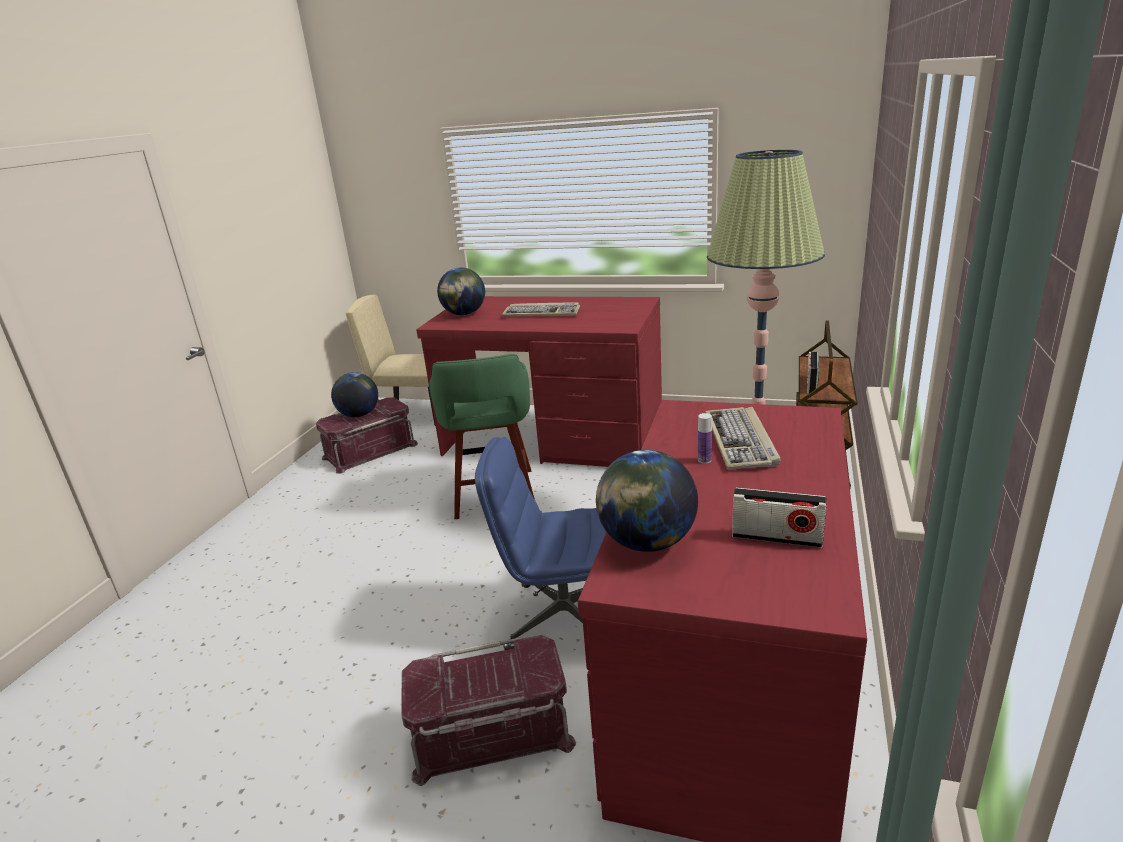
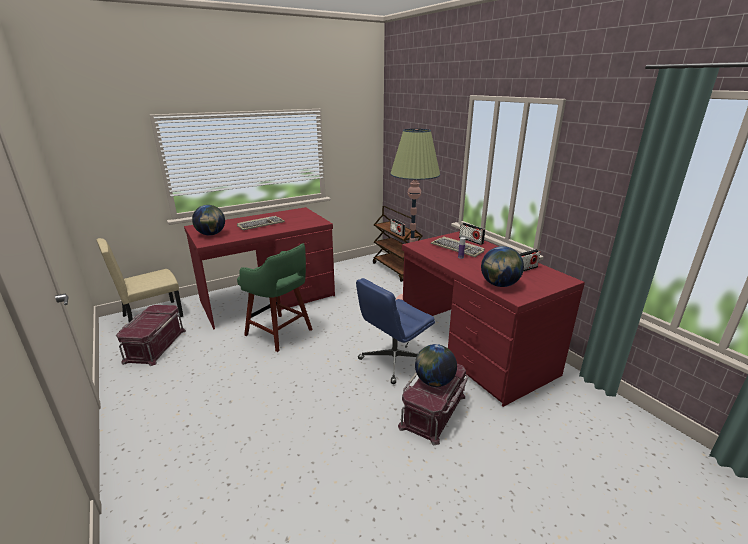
camera: 50 degrees left, 0 degrees up
globe [331,372,378,417] -> globe moved to [415,344,457,387]
none -> radio [459,222,485,245]

